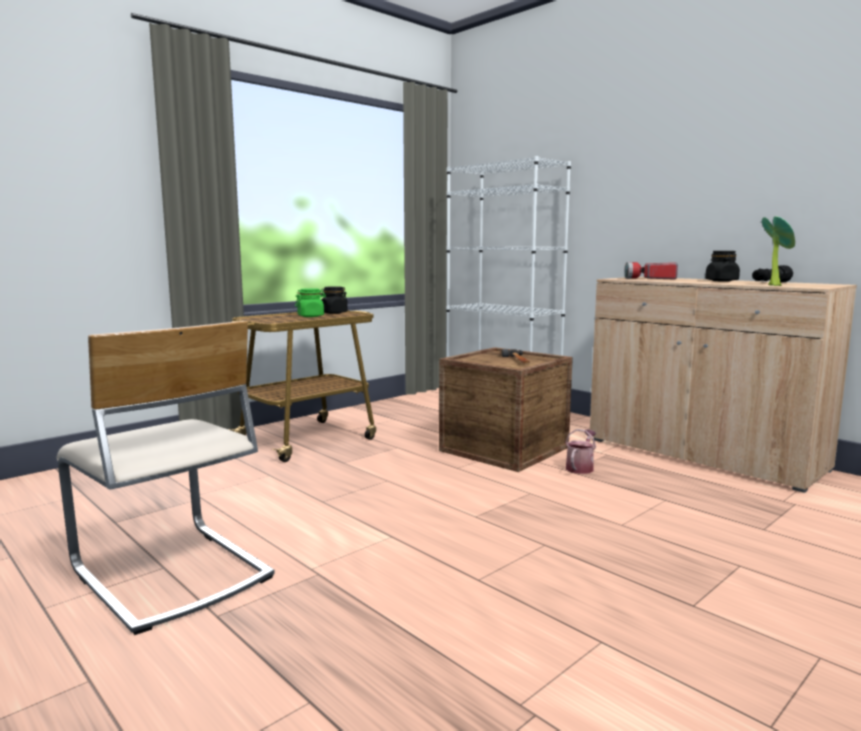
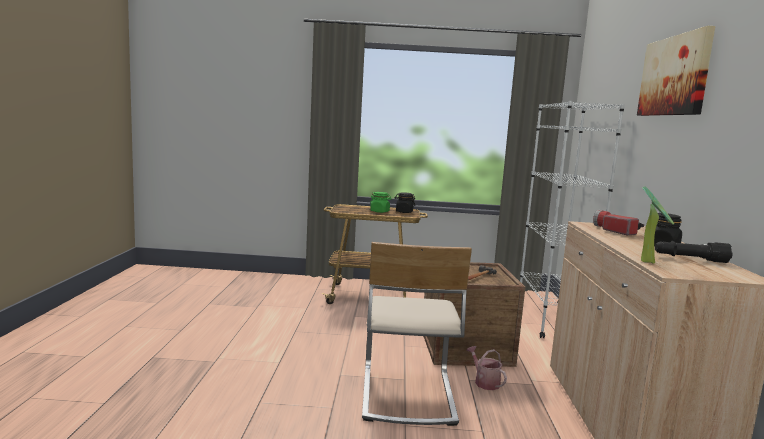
camera: 45 degrees right, 0 degrees up
beige chair [57,321,275,635] -> beige chair moved to [362,242,472,426]
watering can [565,429,596,474] -> watering can turned 105 degrees counterclockwise [467,346,507,390]
none -> picture [637,26,715,116]

